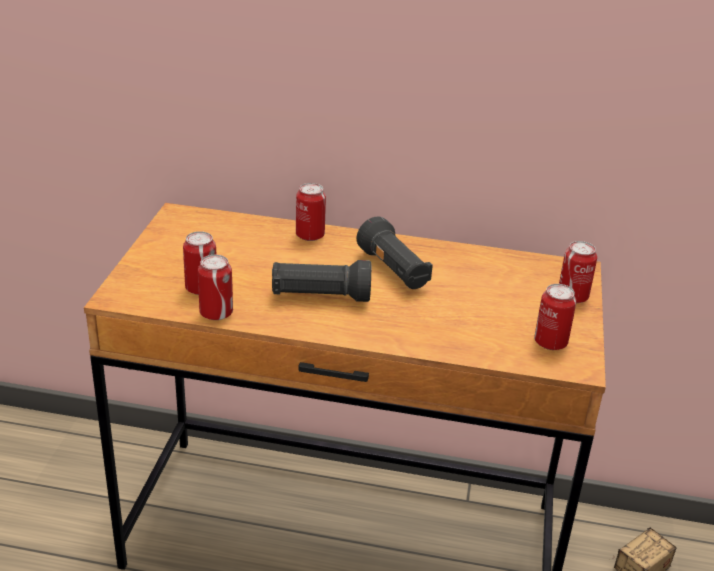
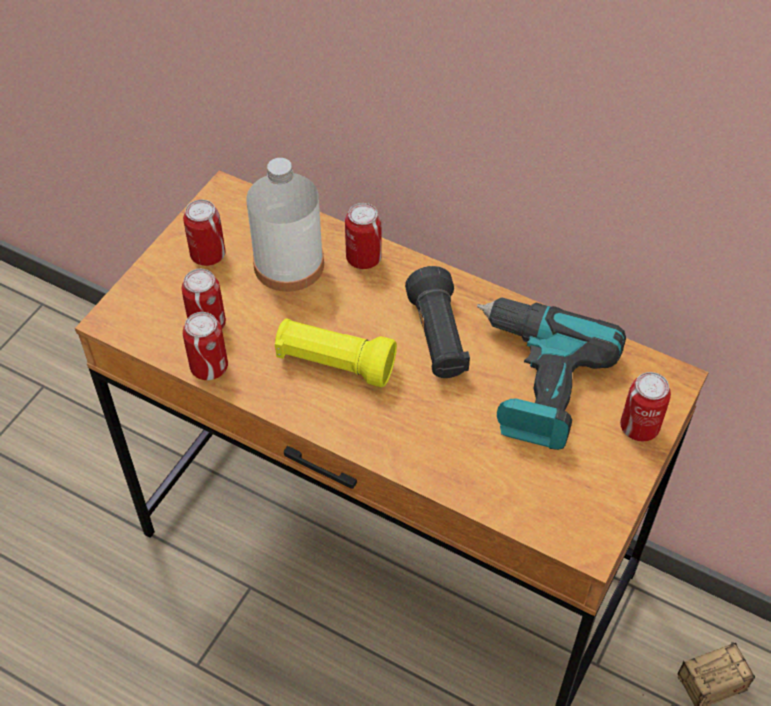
camera: 20 degrees right, 20 degrees up
black flashlight [272,260,371,302] -> yellow flashlight [275,318,397,388]
can [534,284,576,350] -> can moved to [183,199,226,266]
none -> white bottle [246,158,324,292]
none -> power drill [477,297,626,450]

